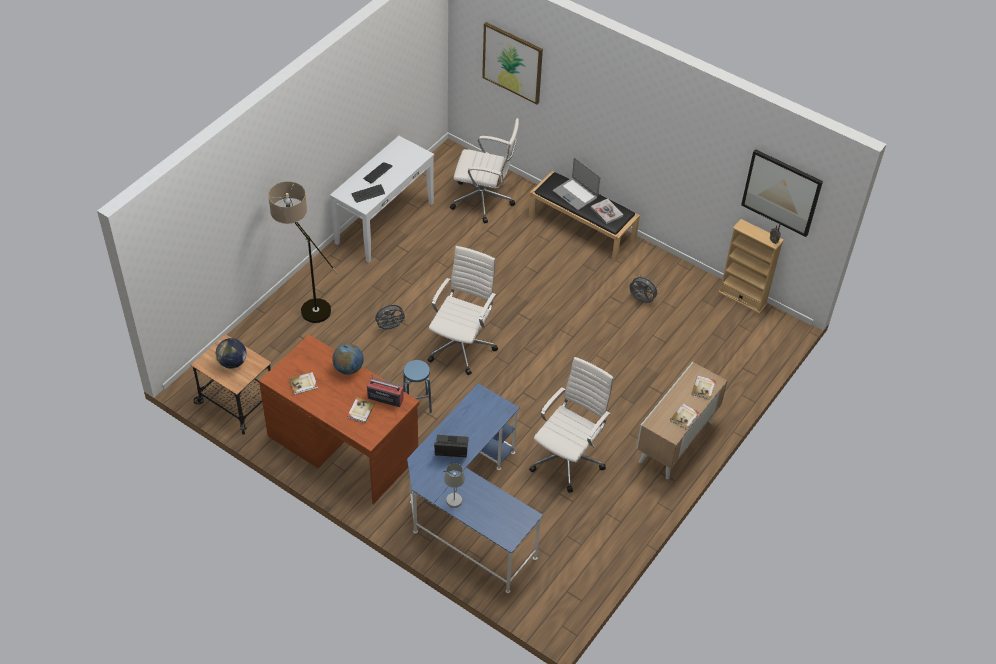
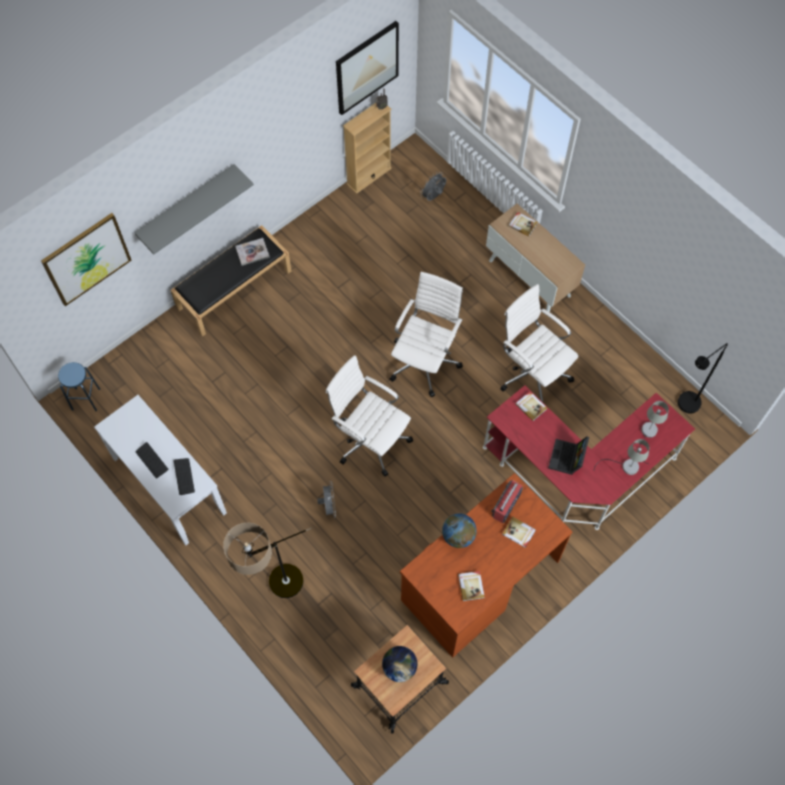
camera: 75 degrees left, 15 degrees up
blue stool [403,360,432,413] -> blue stool moved to [58,362,100,411]
blue desk [407,383,543,593] -> red desk [483,385,695,530]
white office chair [450,118,519,223] -> white office chair moved to [390,272,463,397]
laptop [553,158,600,210] -> none
grey fan [629,275,660,303] -> grey fan moved to [420,172,446,201]
book [670,404,699,430] -> book moved to [515,391,547,421]
none -> grey shelf [134,164,254,254]
none -> grey table lamp [638,401,669,464]
none -> black floor lamp [678,343,728,413]

